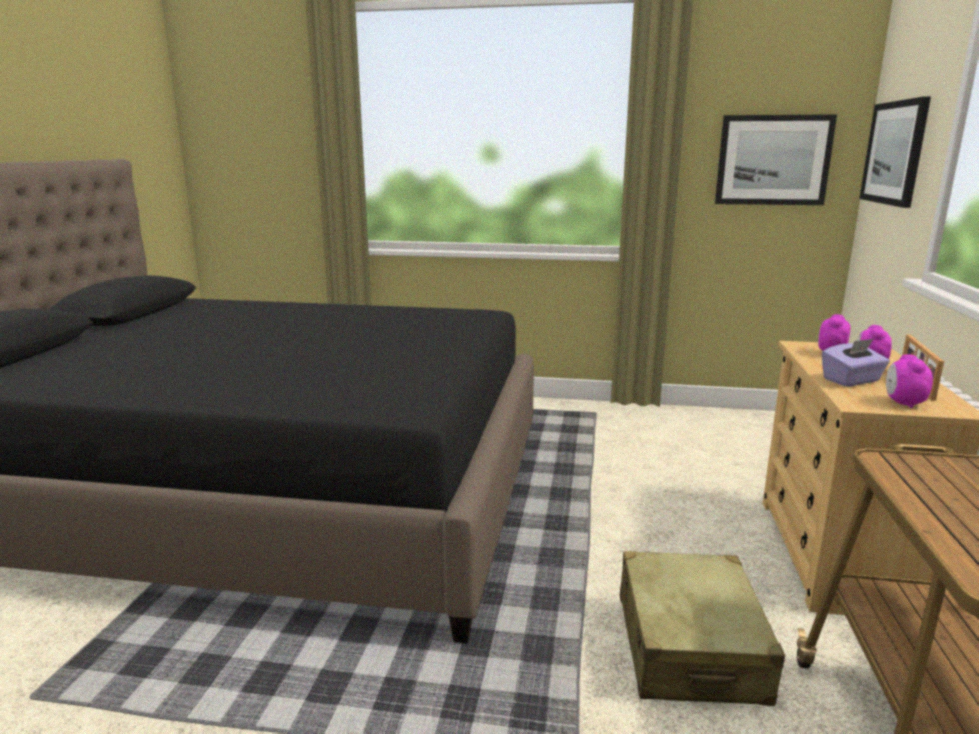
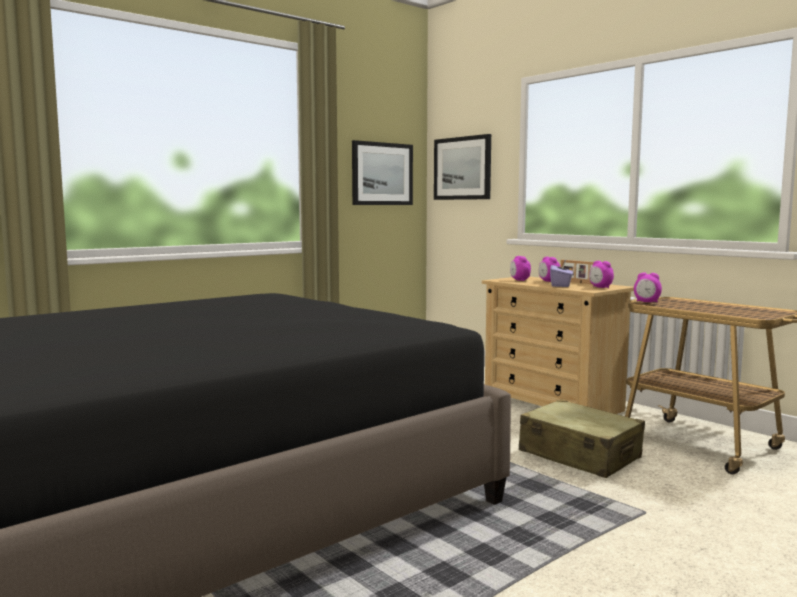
camera: 50 degrees left, 10 degrees down
none -> alarm clock [634,272,662,302]

